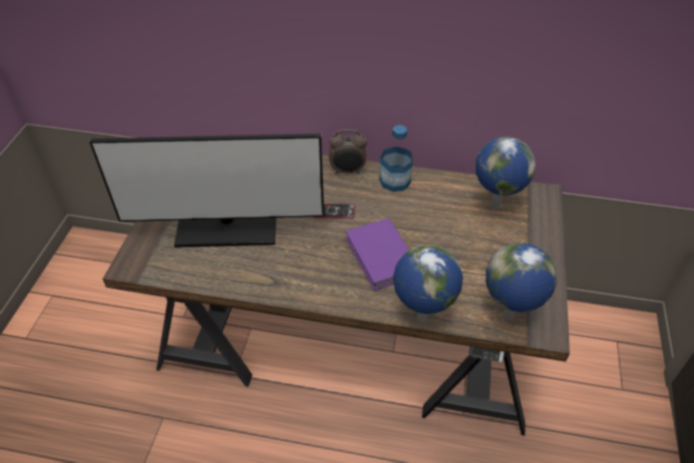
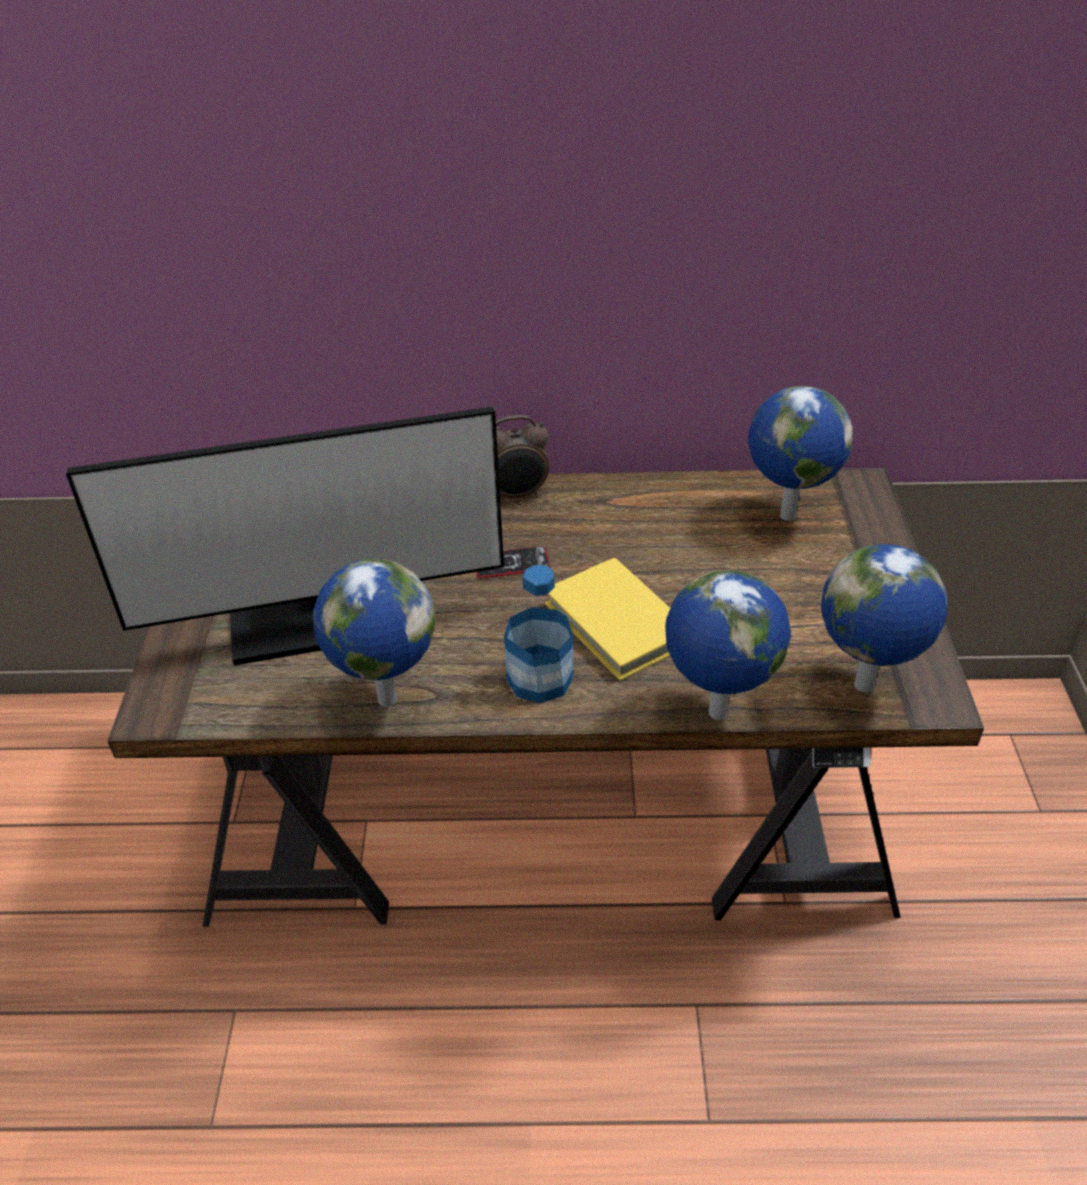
camera: 10 degrees left, 5 degrees down
purple book [346,218,409,290] -> yellow book [545,558,670,681]
bottle [379,125,413,192] -> bottle moved to [504,565,574,703]
none -> globe [313,559,436,706]

